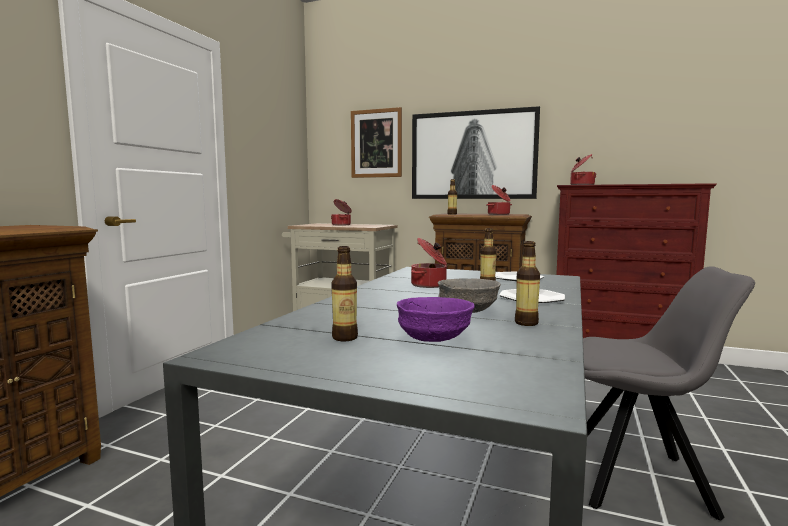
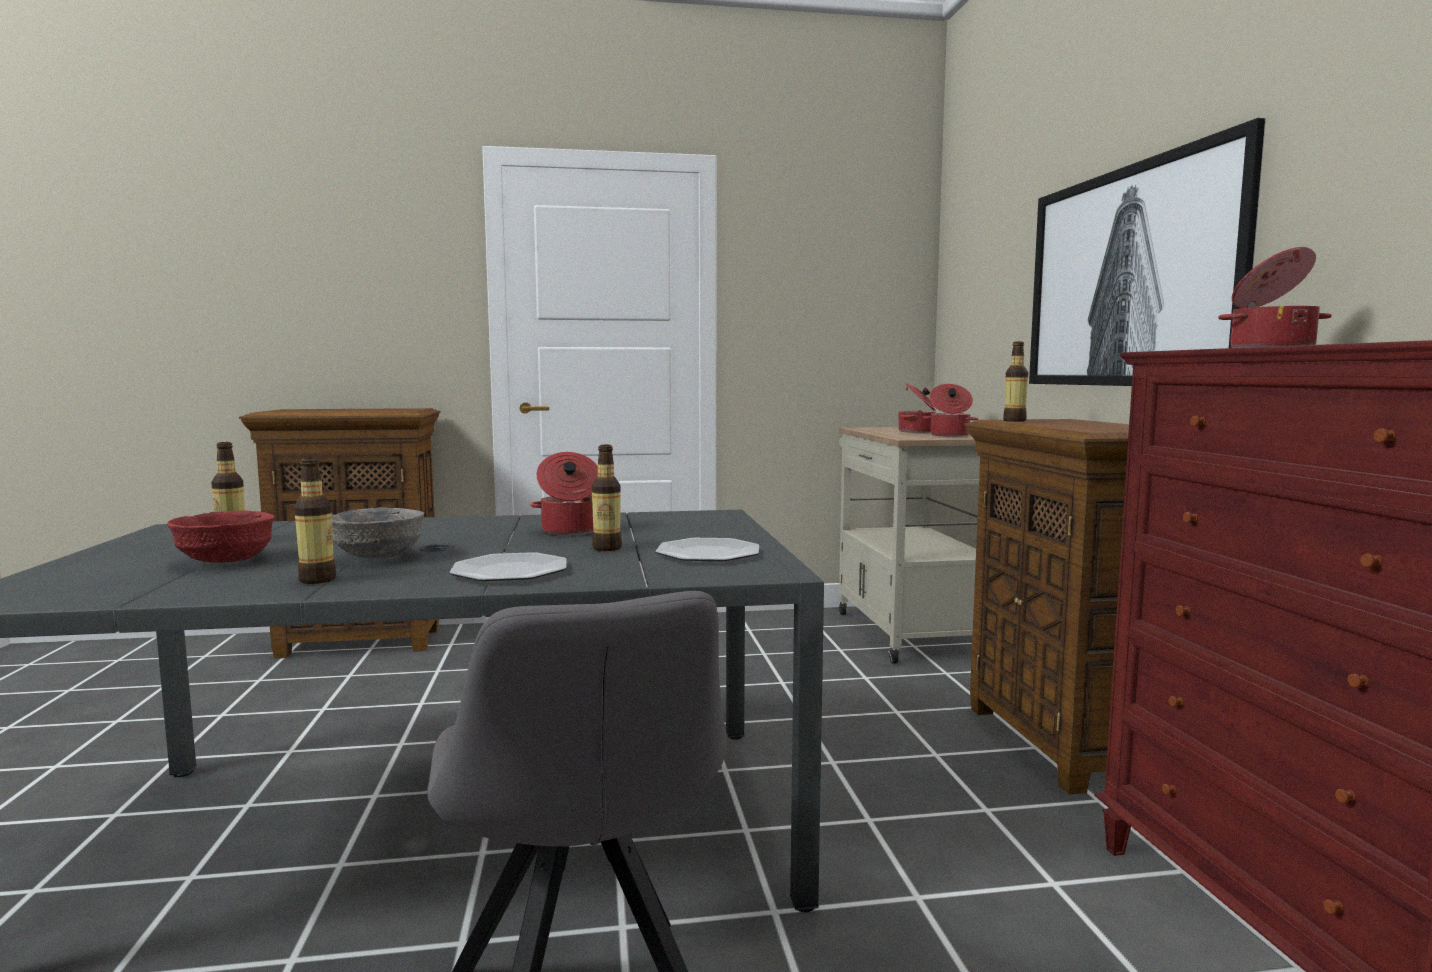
camera: 60 degrees right, 0 degrees up
picture [351,107,402,178] -> none
purple bowl [397,297,475,342] -> red bowl [167,510,274,563]
cooking pot [486,185,512,215] -> cooking pot moved to [923,384,978,437]

